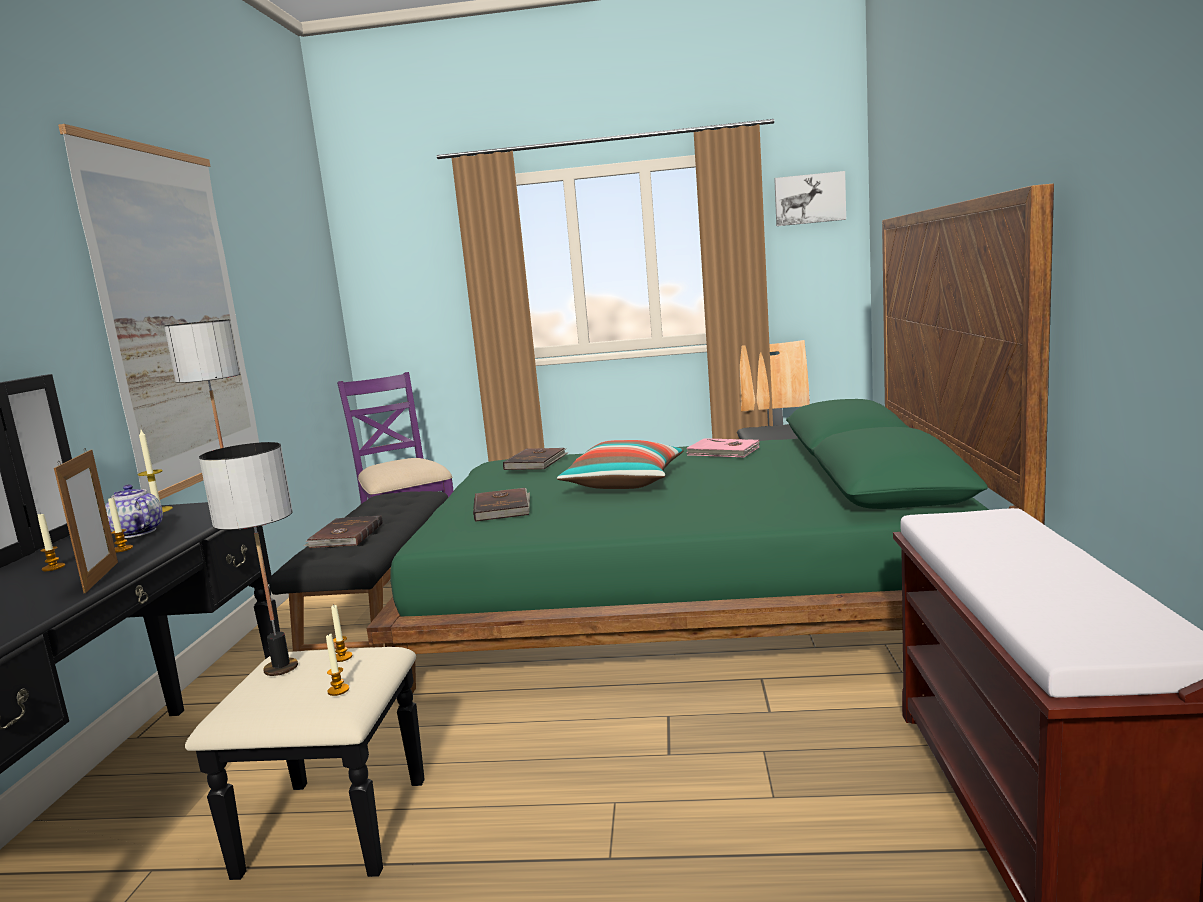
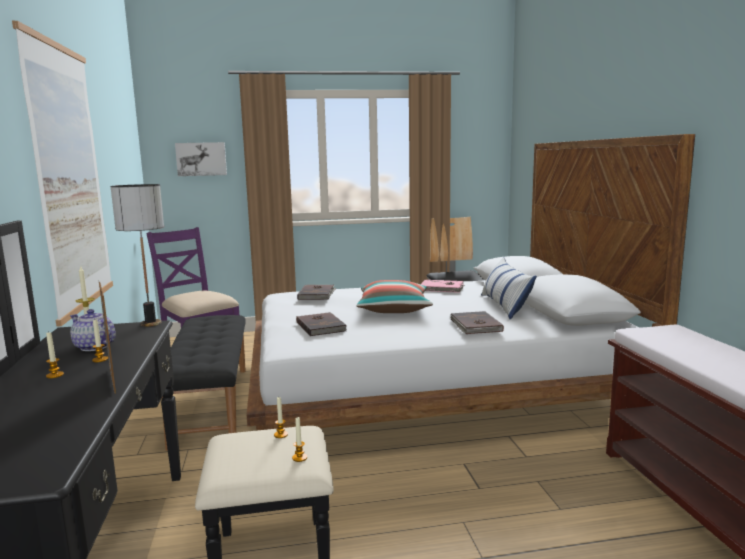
camera: 15 degrees left, 0 degrees up
table lamp [199,442,298,676] -> none
brown book [304,515,383,548] -> brown book moved to [450,311,504,334]
green bed [367,184,1054,693] -> white bed [247,134,695,431]
picture [774,171,846,226] -> picture moved to [175,142,227,176]
none -> pillow [481,257,537,320]

